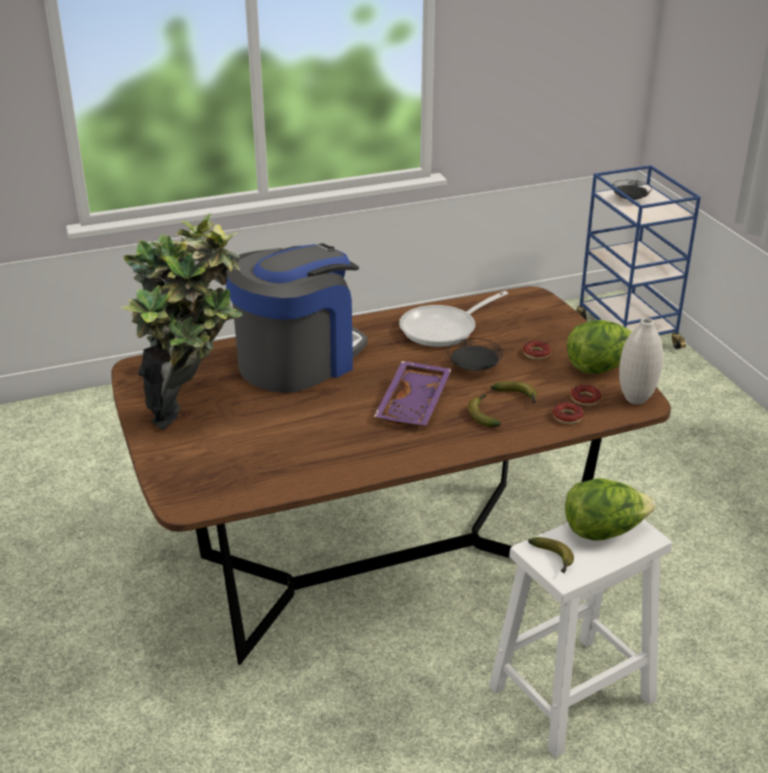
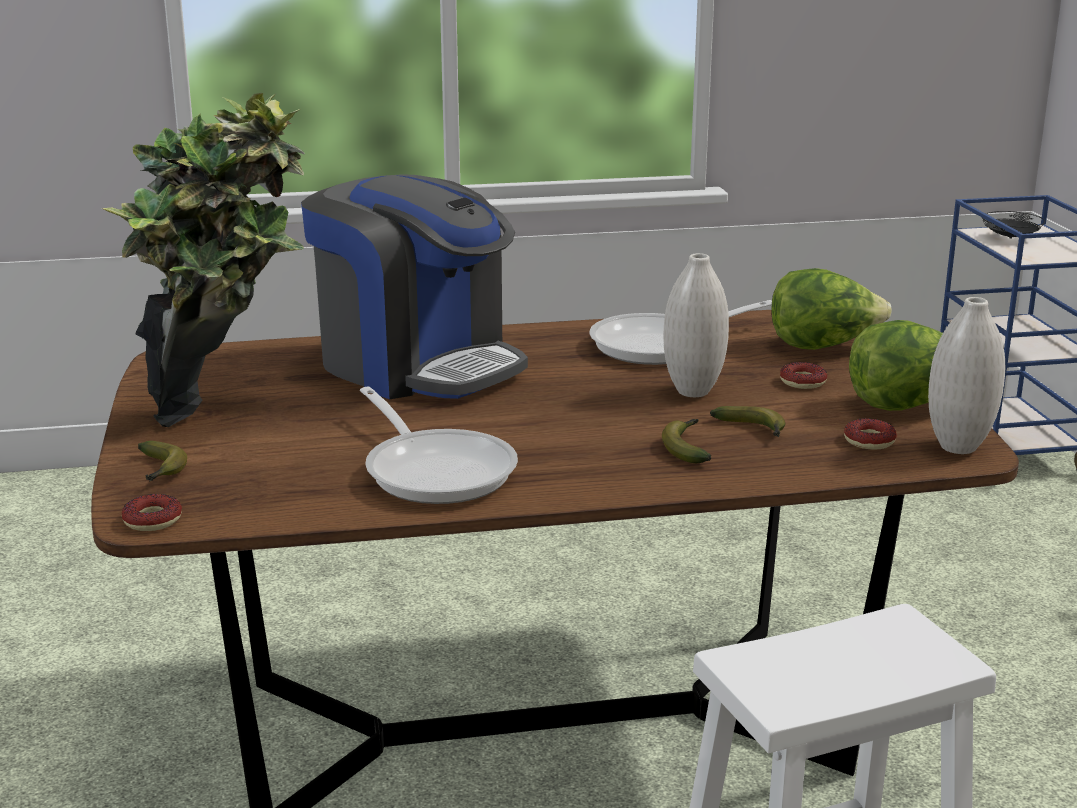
camera: 10 degrees right, 10 degrees down
coffee machine [226,244,367,393] -> coffee machine turned 75 degrees clockwise [301,174,528,399]
purple tray [374,361,452,425] -> none
black plate [447,338,503,371] -> white vase [663,253,729,397]
banana [528,537,574,574] -> banana moved to [138,441,187,481]
donut [552,402,584,424] -> donut moved to [122,494,182,531]
lettuce [565,478,655,541] -> lettuce moved to [772,268,892,350]
none -> frying pan [360,387,518,504]

